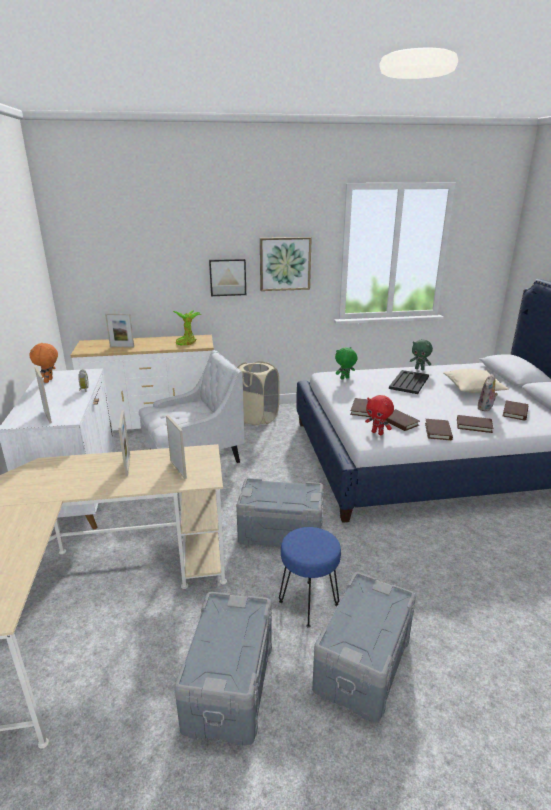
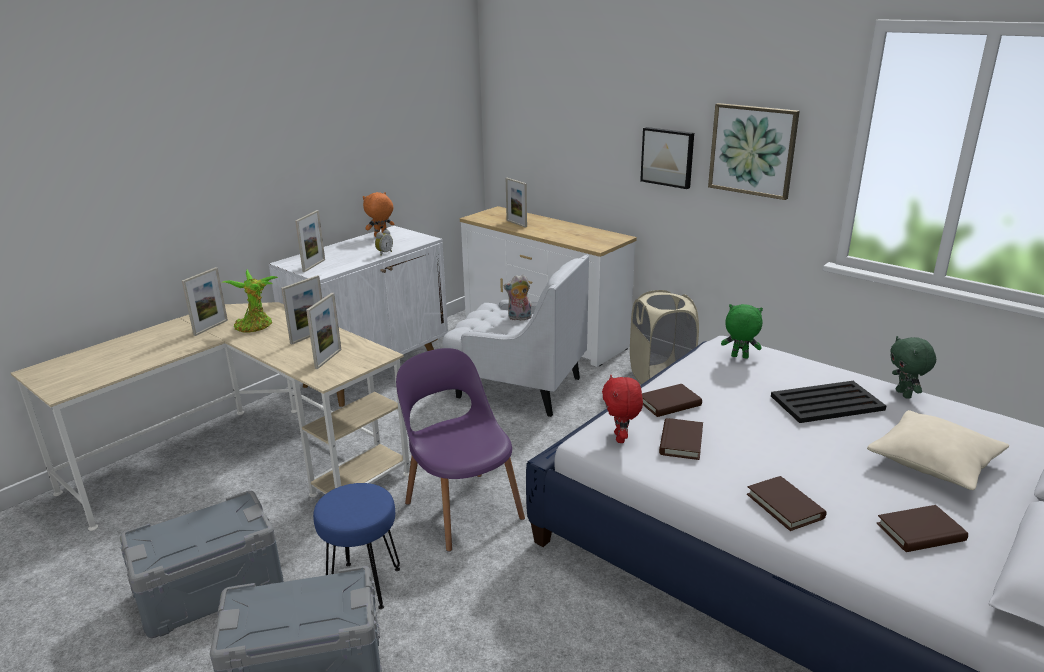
camera: 50 degrees right, 0 degrees up
potted plant [173,310,202,345] -> potted plant moved to [223,269,278,332]
grey storage box [236,478,324,547] -> purple chair [396,348,525,551]
brown book [425,419,453,440] -> none
plush toy [477,373,498,411] -> plush toy moved to [503,275,532,320]
none -> picture frame [182,267,228,336]

